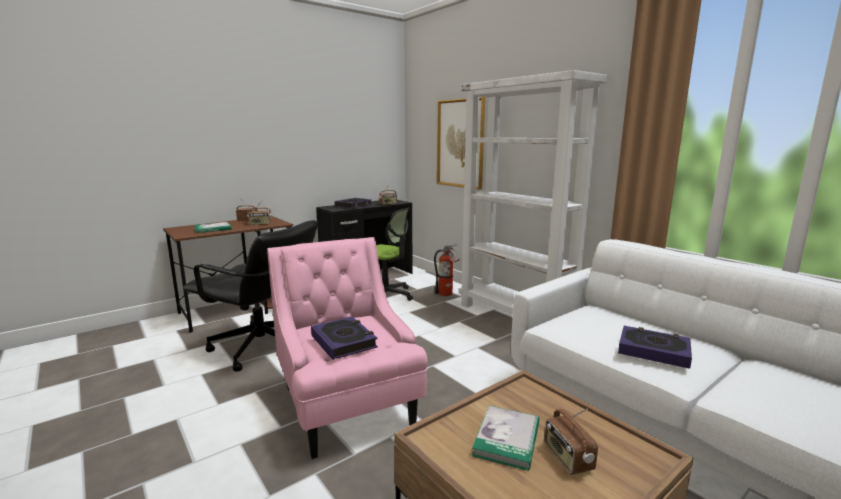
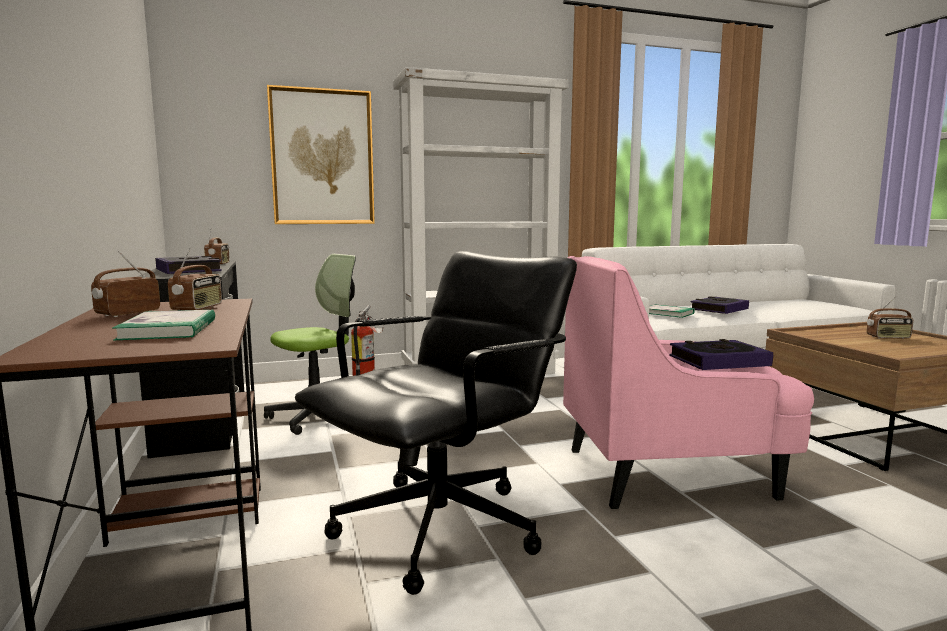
camera: 70 degrees left, 5 degrees down
book [472,405,539,471] -> book moved to [649,304,695,318]

